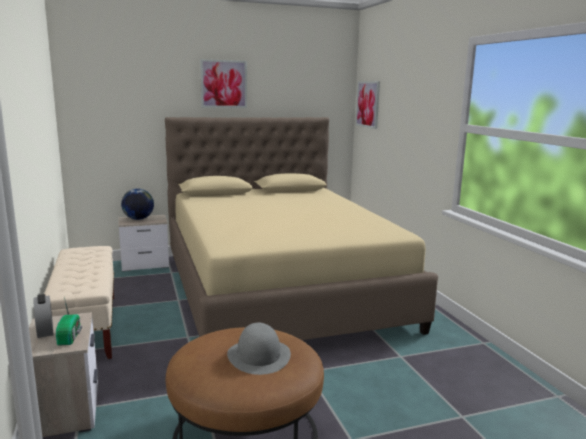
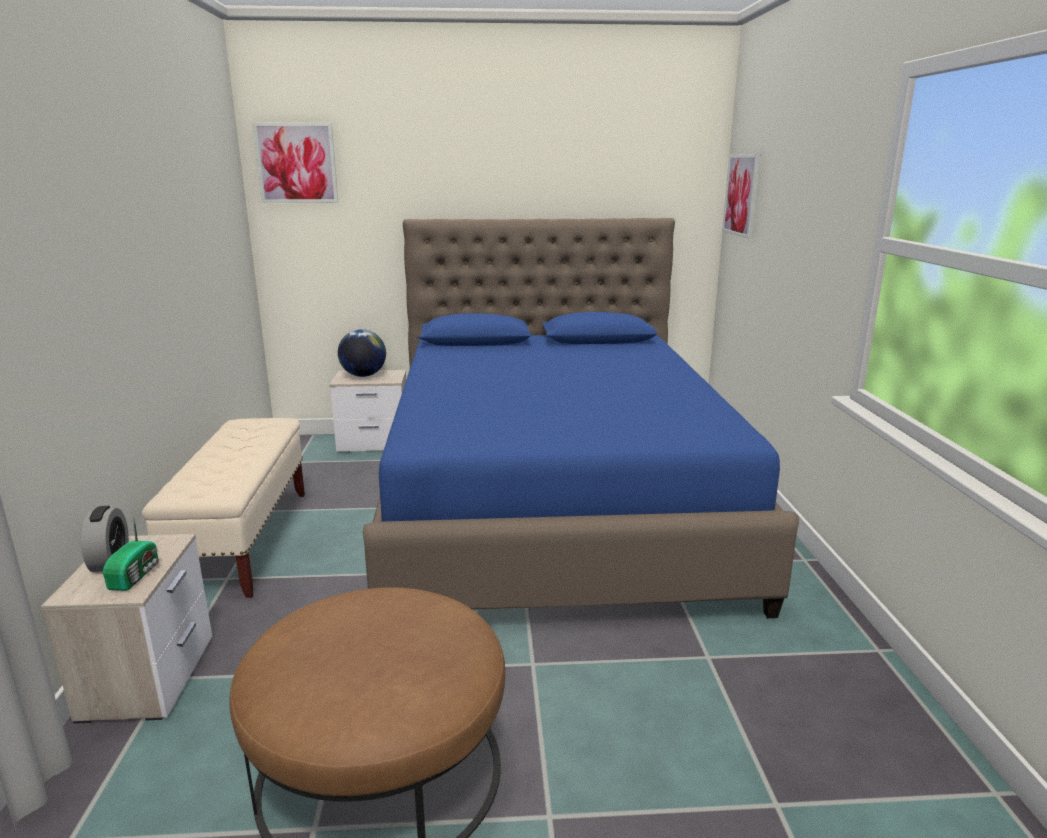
camera: 15 degrees right, 5 degrees up
beige bed [165,117,438,340] -> blue bed [363,218,799,618]
picture [200,59,247,108] -> picture moved to [253,123,338,203]
grey hat [227,323,291,375] -> none

